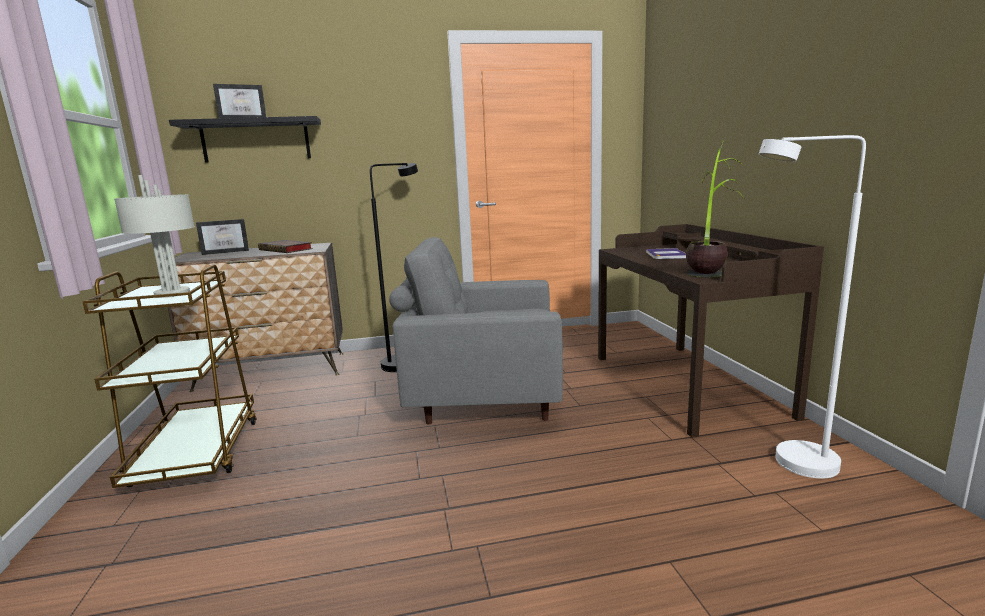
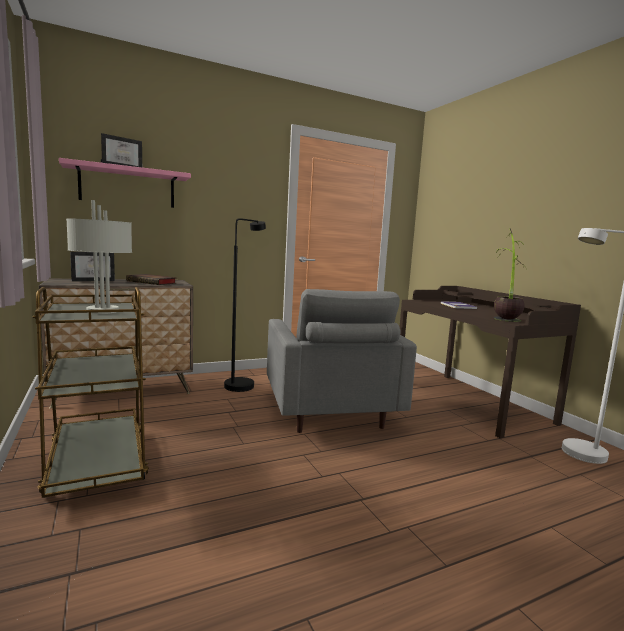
camera: 15 degrees left, 5 degrees down
black shelf [169,116,321,163] -> pink shelf [59,158,191,208]
grey armchair [389,237,563,424] -> grey armchair turned 90 degrees counterclockwise [267,289,417,433]

